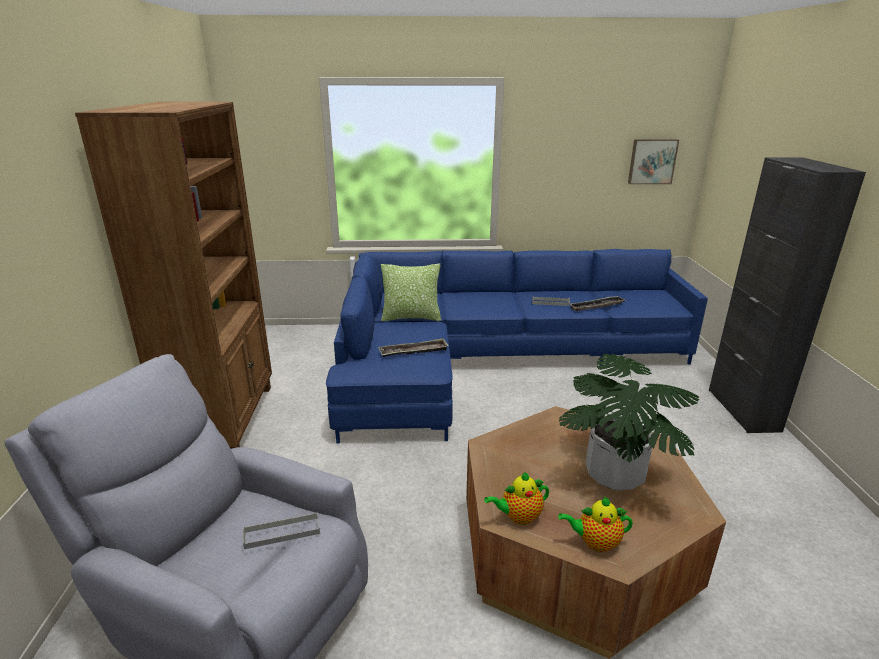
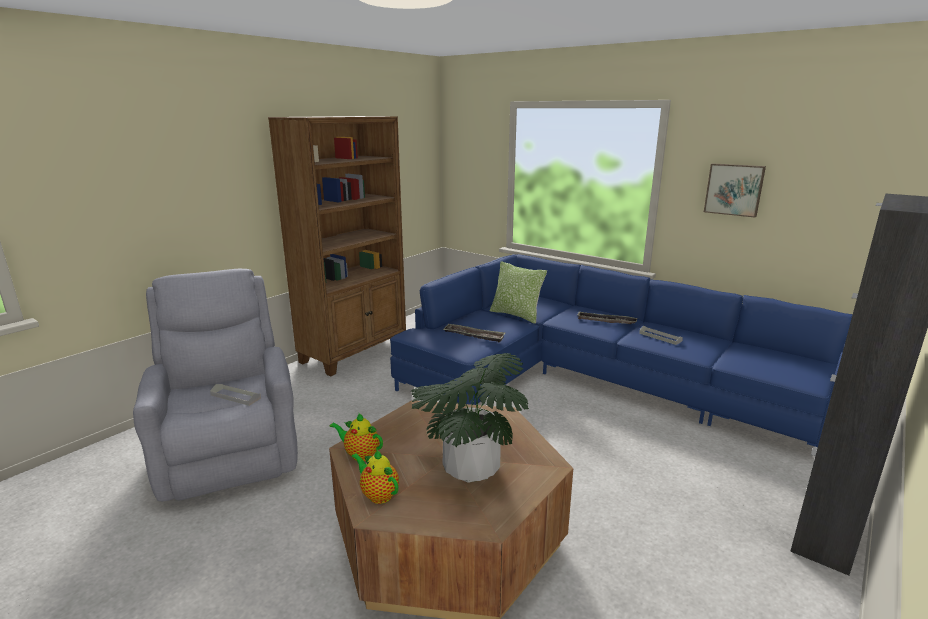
camera: 40 degrees right, 5 degrees down
tray [570,296,625,311] -> tray moved to [577,312,637,324]
picture [628,139,679,184] -> picture moved to [704,163,766,218]

